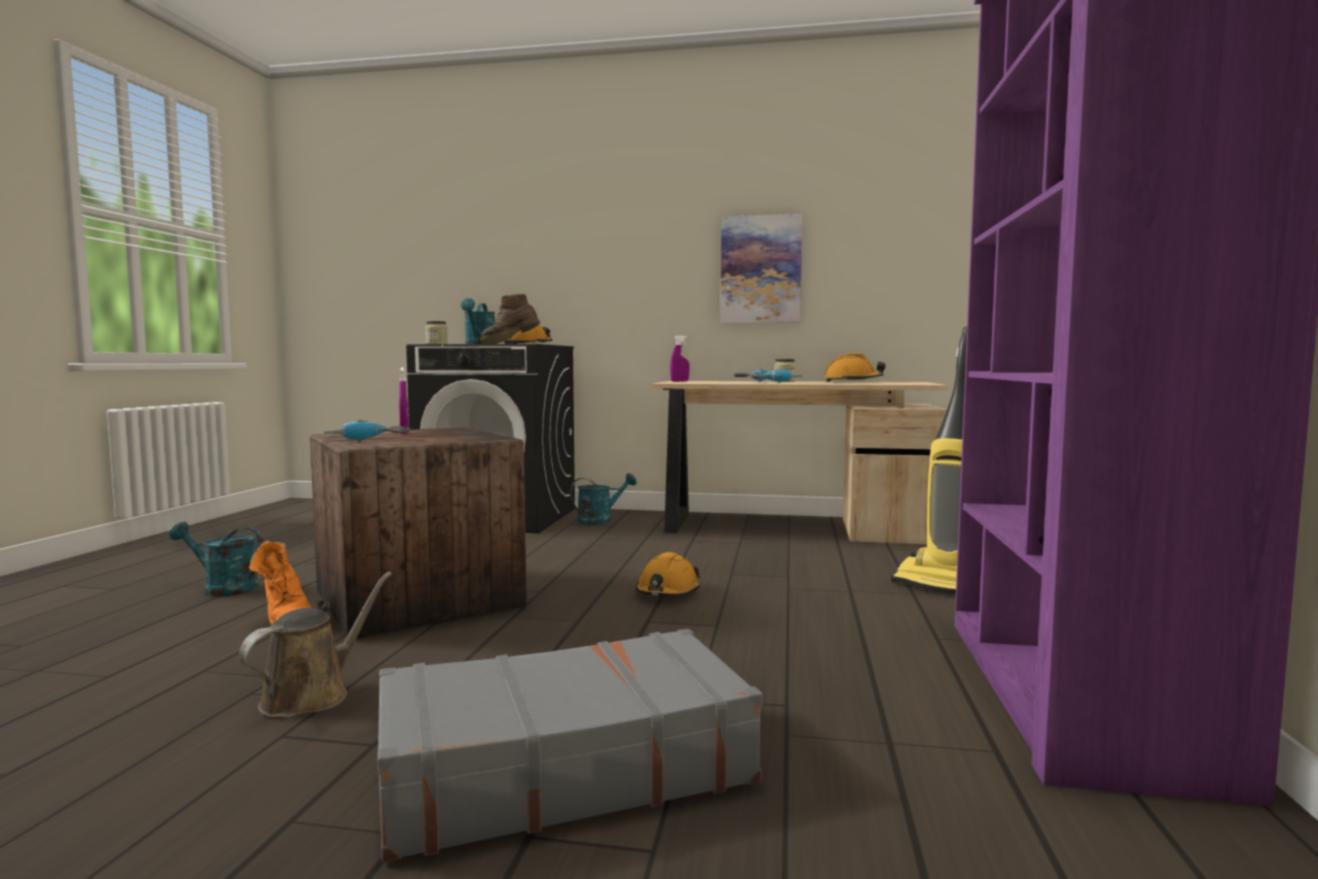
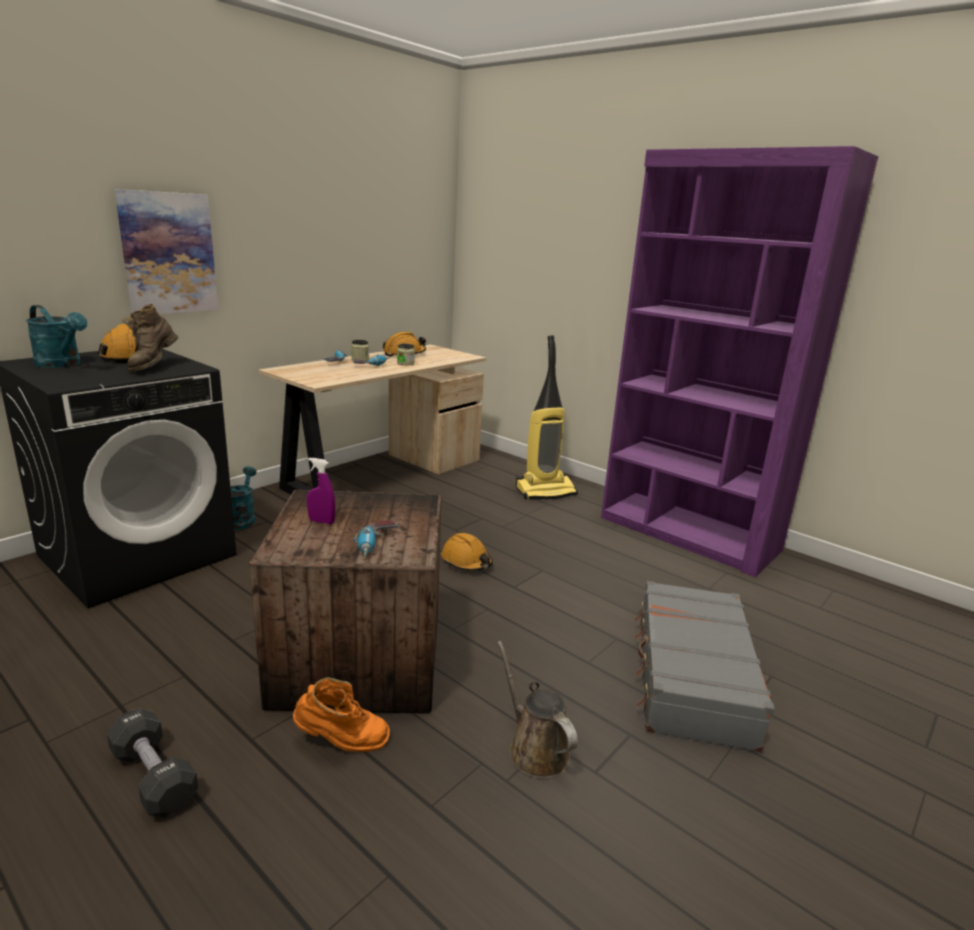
camera: 60 degrees left, 15 degrees up
turquoise watering can [169,522,264,596] -> black dumbbell [106,708,198,817]
jar [425,321,448,344] -> jar moved to [397,344,415,365]
purple spray bottle [670,336,690,382] -> none
picture [721,214,802,323] -> picture moved to [115,189,218,314]

